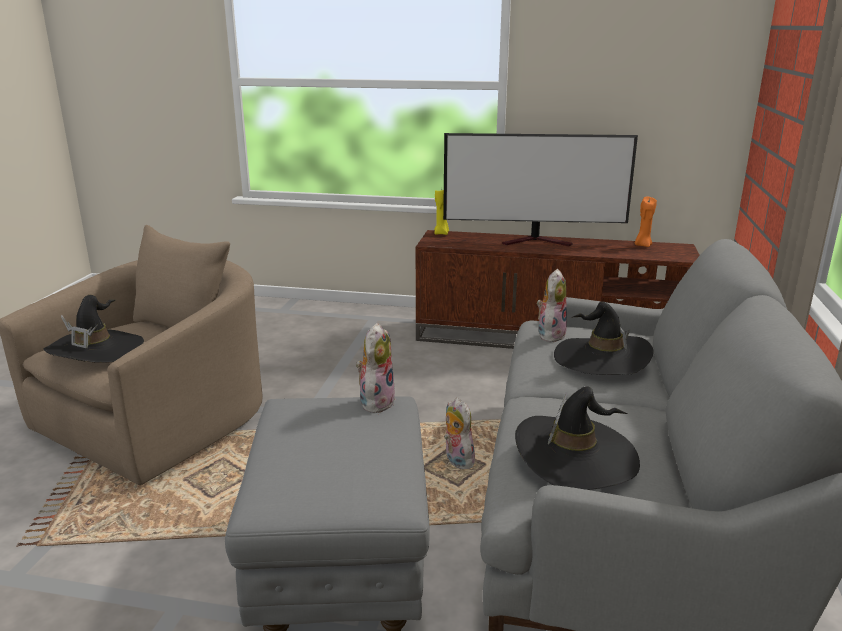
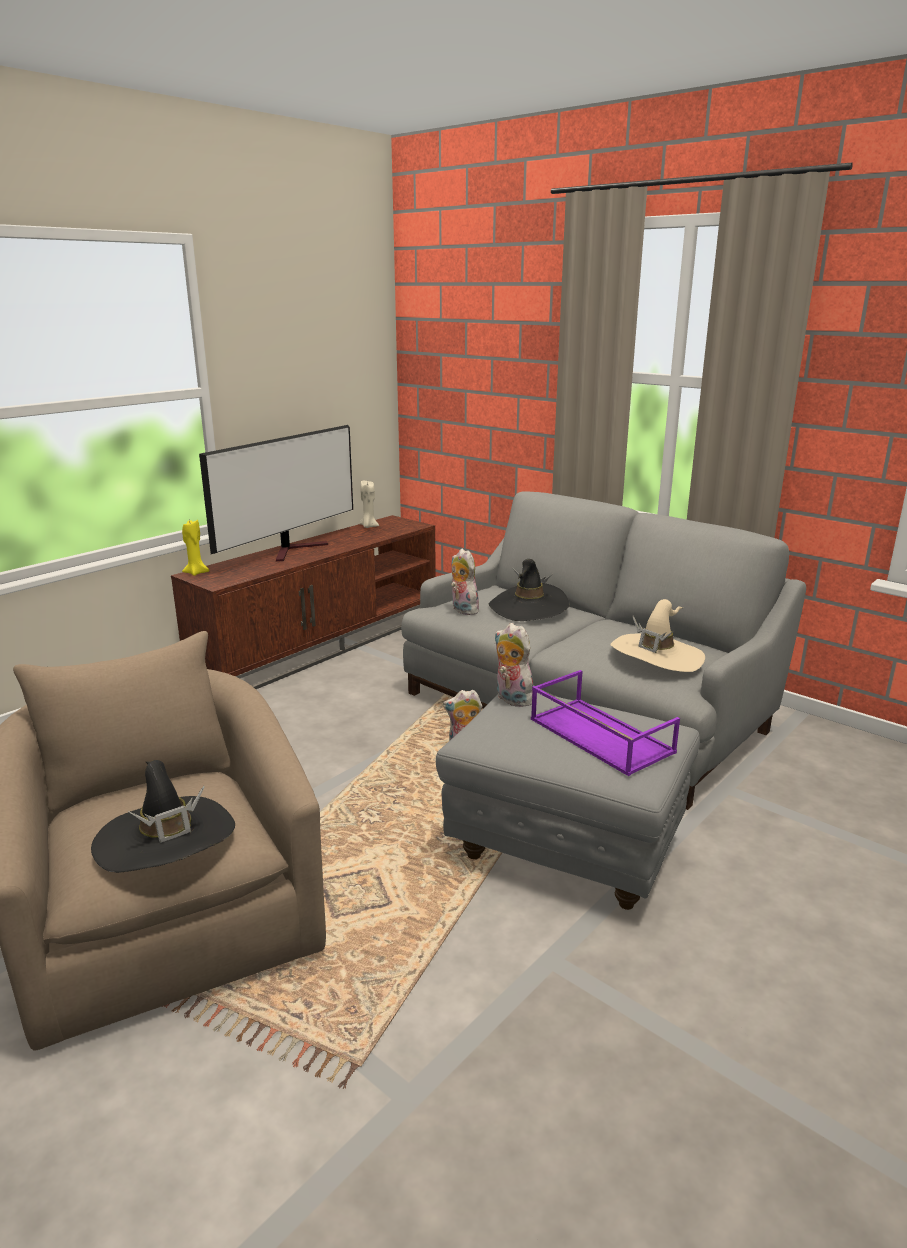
camera: 60 degrees left, 0 degrees up
black hat [515,386,640,490] -> beige hat [610,599,705,672]
orange candle [635,196,657,247] -> beige candle [360,481,379,528]
none -> purple tray [531,670,680,776]

